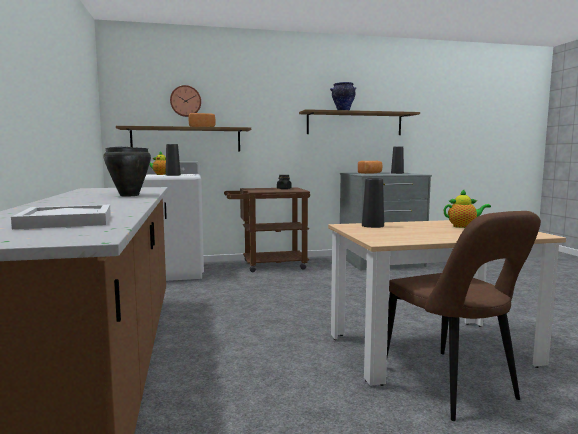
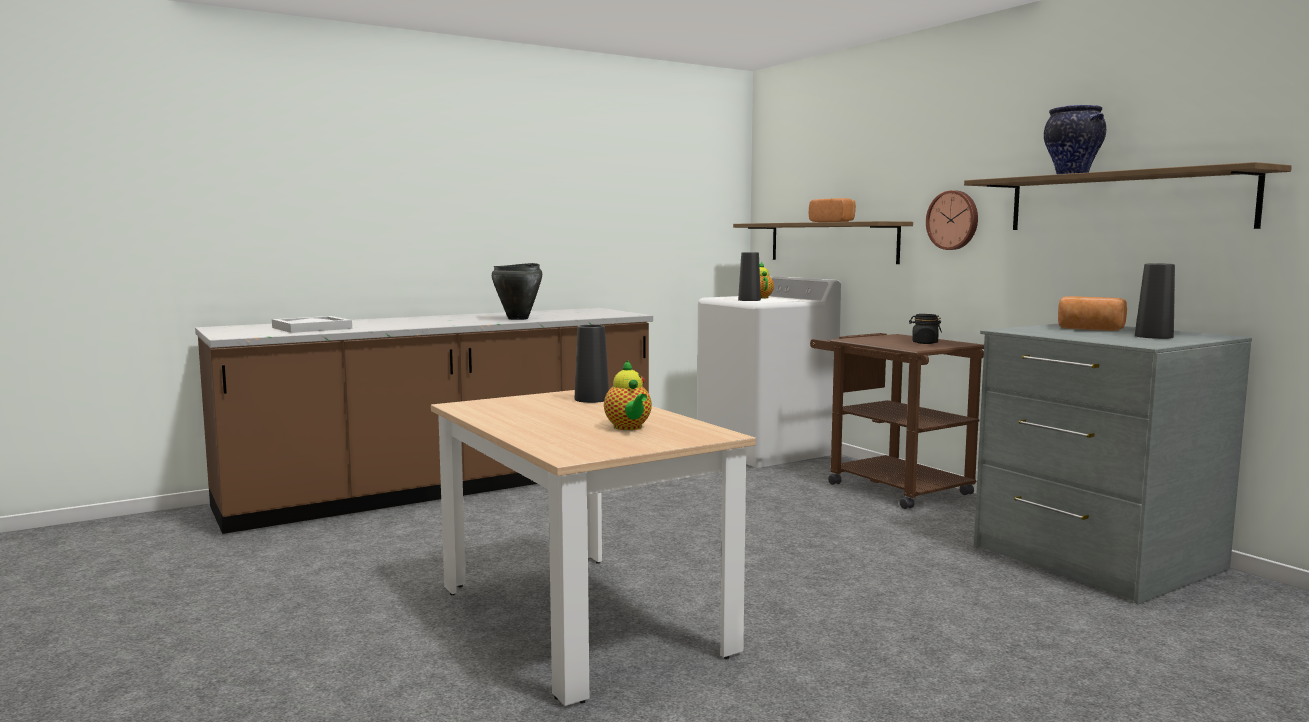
camera: 70 degrees right, 0 degrees up
wall clock [170,85,201,117] -> wall clock moved to [926,190,978,250]
brown chair [387,211,541,421] -> none

